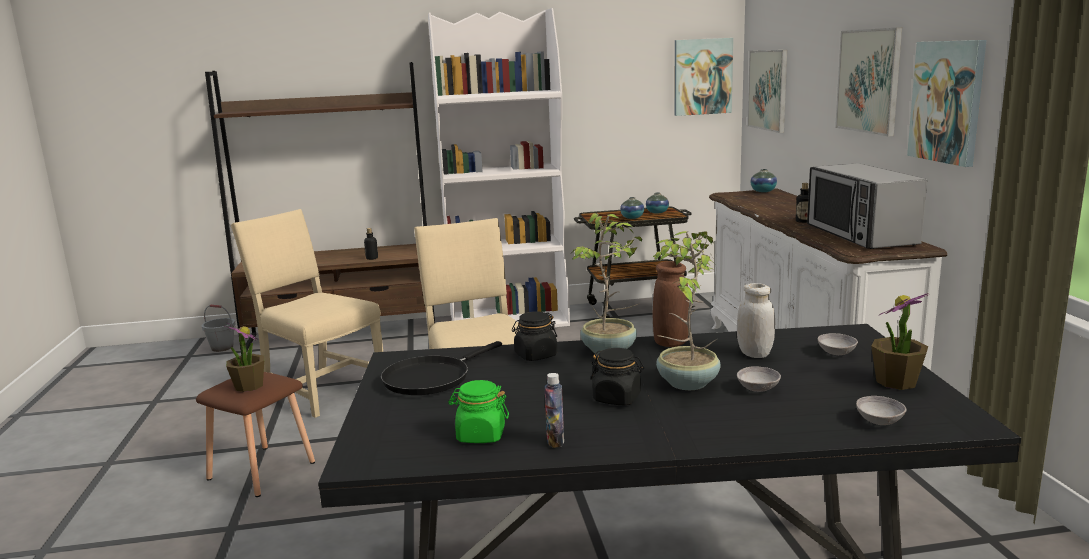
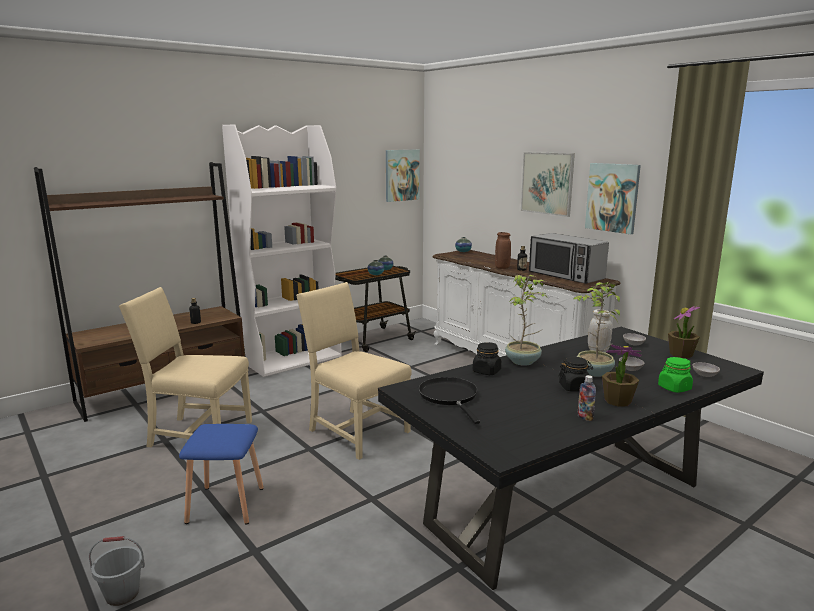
camera: 30 degrees left, 0 degrees up
brown stool [196,372,315,497] -> blue stool [179,424,264,525]
grey bucket [202,305,235,352] -> grey bucket moved to [89,536,145,606]
potted plant [225,323,264,392] -> potted plant moved to [602,345,642,407]
black frying pan [381,341,502,395] -> black frying pan turned 150 degrees clockwise [419,377,480,424]
green jar [448,380,509,443] -> green jar moved to [658,357,693,393]
brown vase [653,261,689,347] -> brown vase moved to [495,232,511,269]
picture [747,50,787,133] -> none

